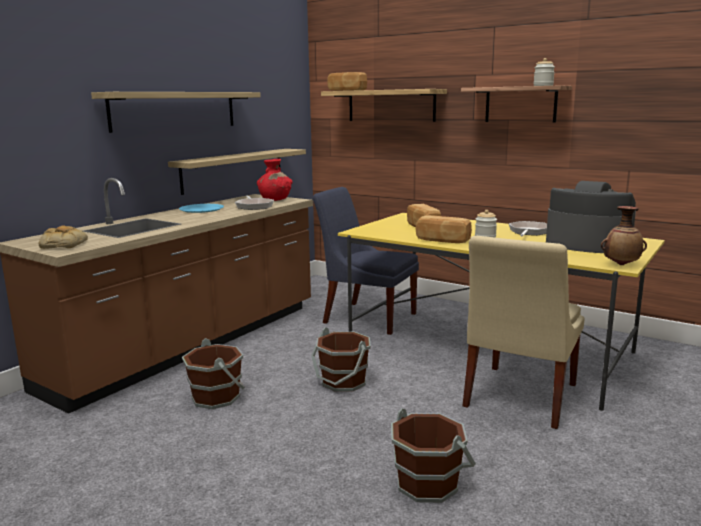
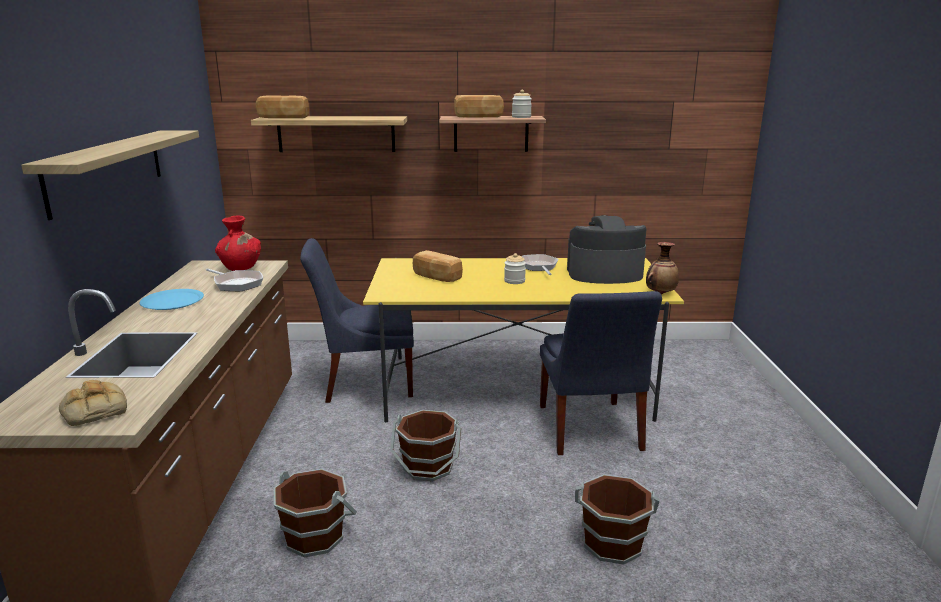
camera: 35 degrees left, 5 degrees up
shelf [168,149,306,195] -> none
bread [416,215,472,243] -> bread moved to [454,95,504,118]
beige chair [462,235,585,429] -> blue chair [540,291,662,455]

